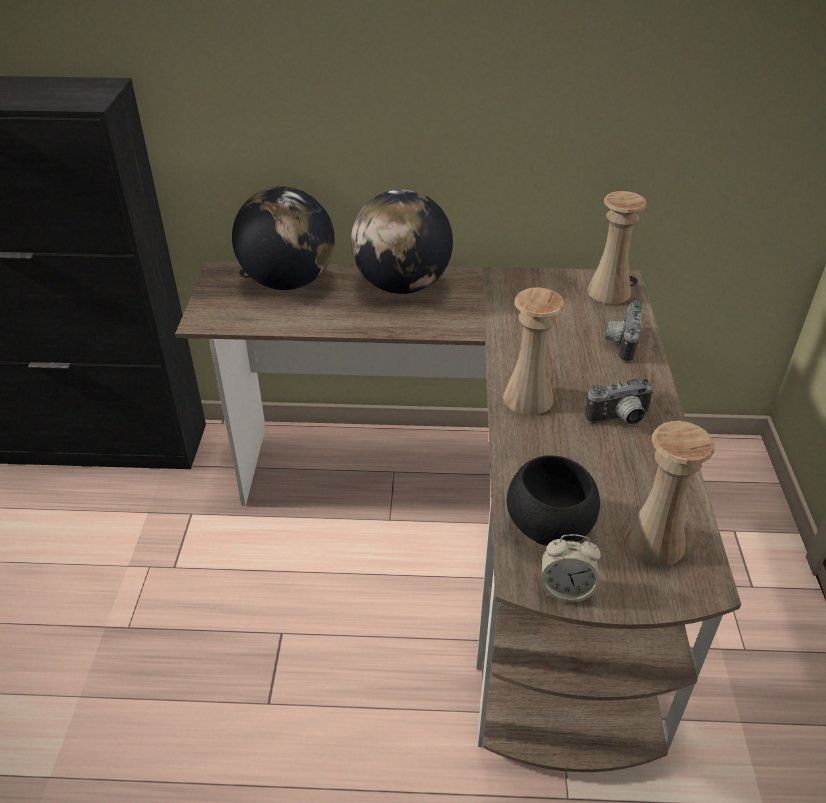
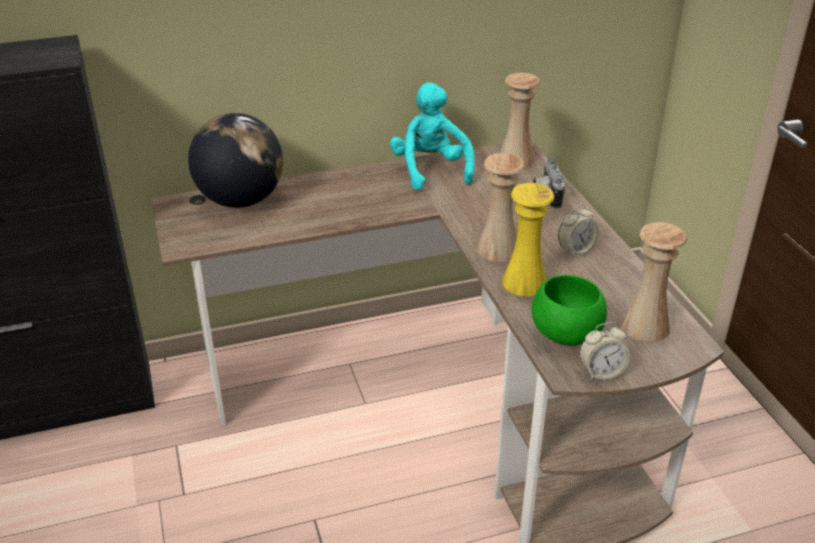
camera: 20 degrees left, 5 degrees down
globe [351,189,453,294] -> none
black bowl [507,455,600,546] -> green bowl [532,275,607,346]
camera [585,379,655,425] -> alarm clock [558,205,599,258]
none -> turquoise plush toy [390,82,475,190]
none -> yellow vase [502,183,554,296]

